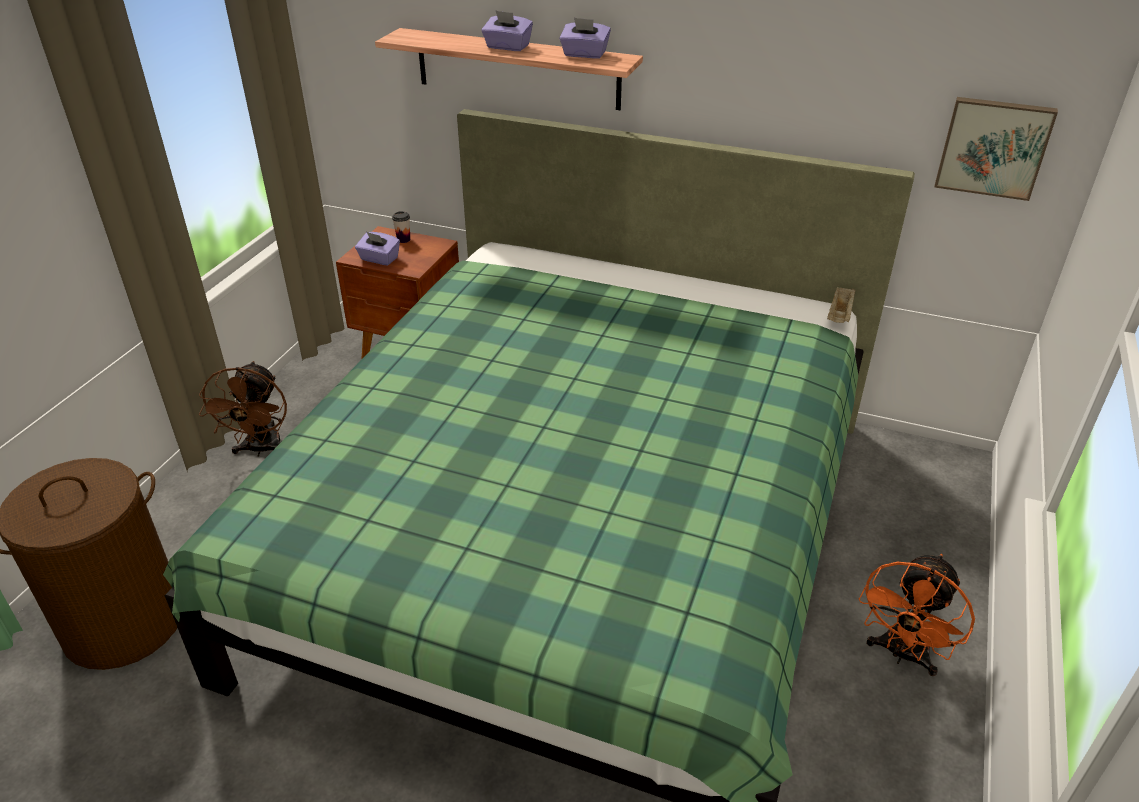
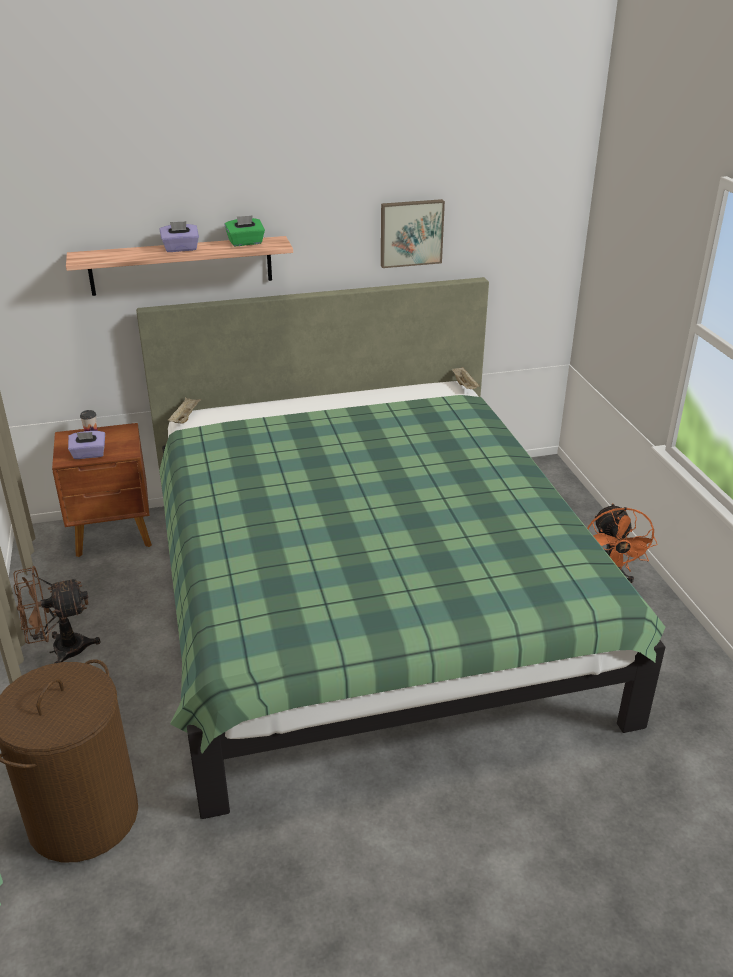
camera: 35 degrees left, 5 degrees down
brown fan [199,361,287,457] -> brown fan turned 105 degrees clockwise [14,566,101,663]
purple tissue box [559,18,611,59] -> green tissue box [225,215,265,246]
picture [935,97,1058,201] -> picture moved to [381,199,445,268]
none -> beige tray [168,397,202,424]

